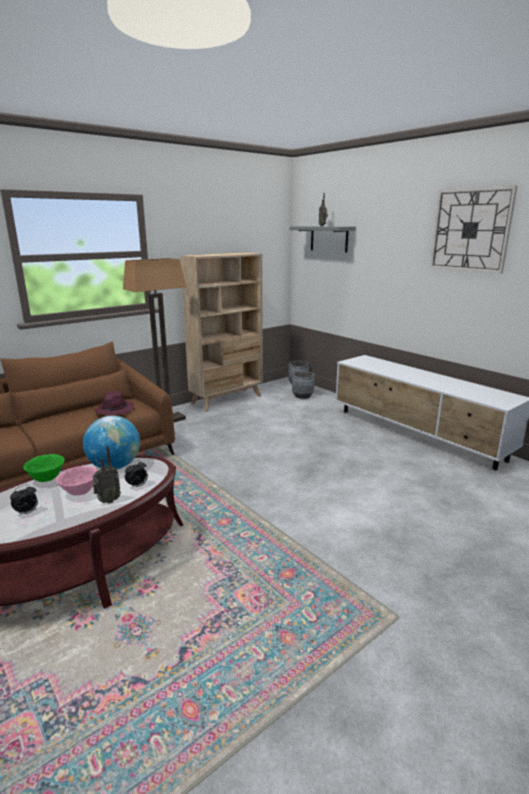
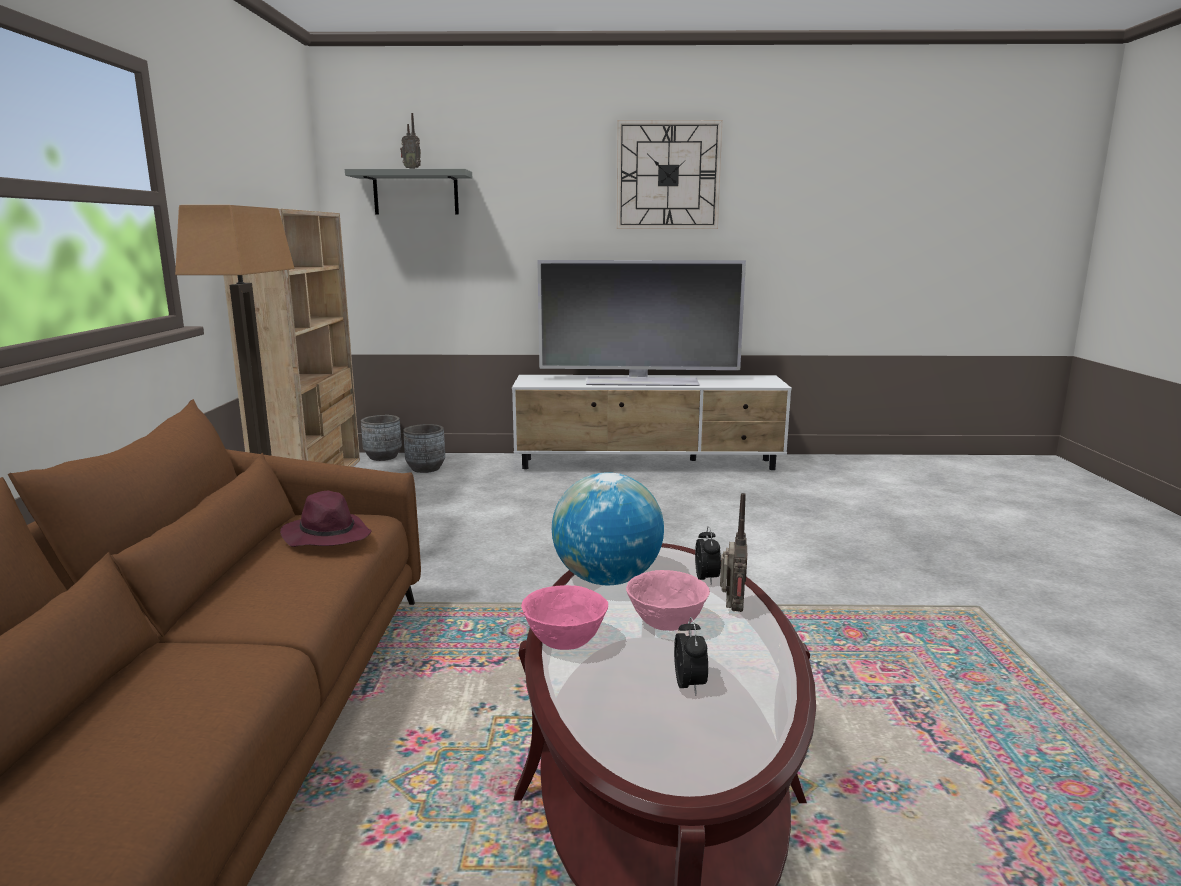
camera: 50 degrees left, 5 degrees down
green bowl [23,454,65,482] -> pink bowl [521,585,608,650]
none -> television [537,260,746,386]

